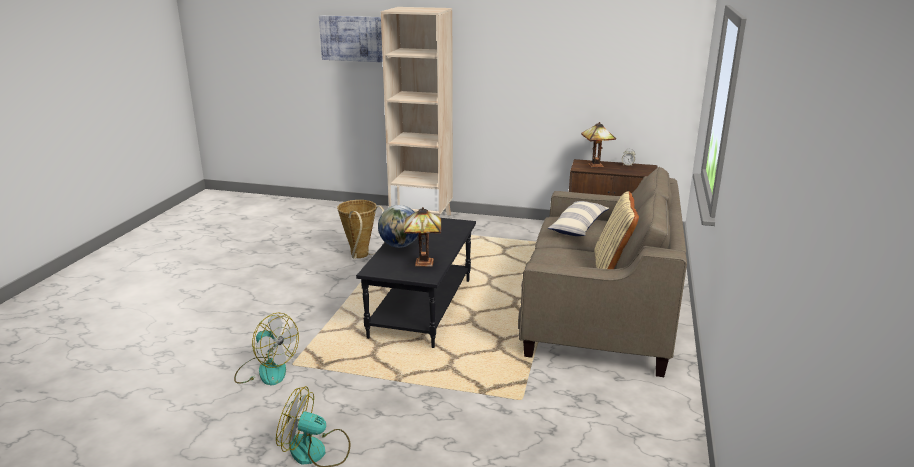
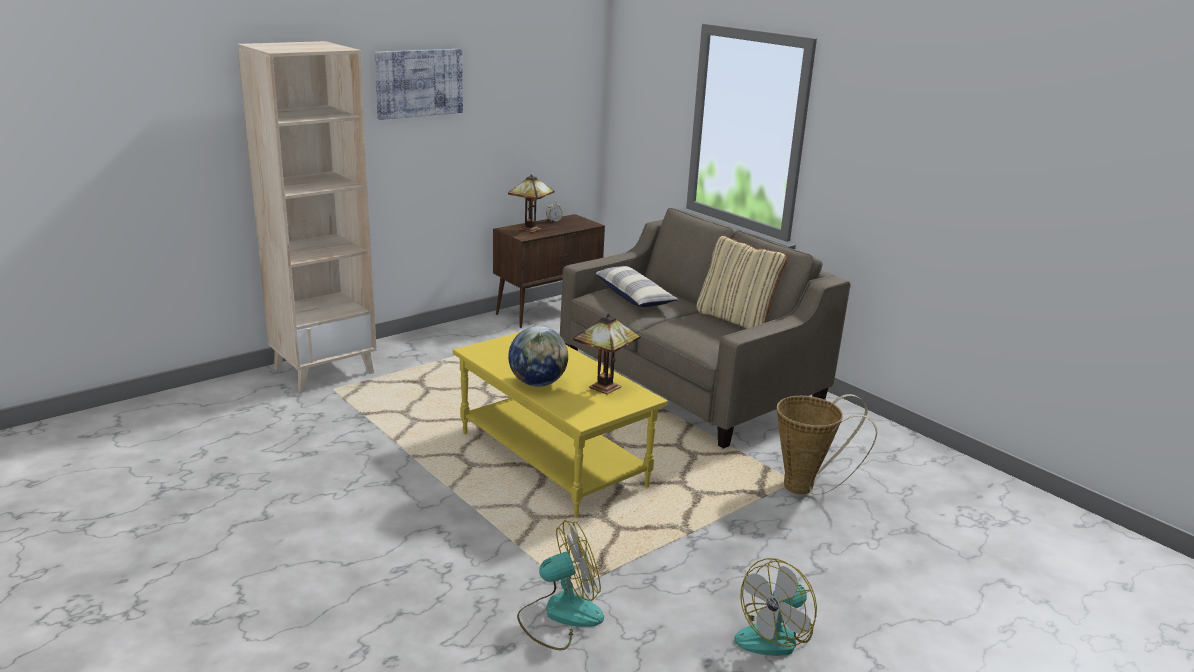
camera: 55 degrees left, 0 degrees up
picture [319,15,383,62] -> picture moved to [374,49,463,120]
basket [337,200,385,259] -> basket moved to [777,394,877,495]
black coffee table [356,218,476,348] -> yellow coffee table [453,332,668,518]

